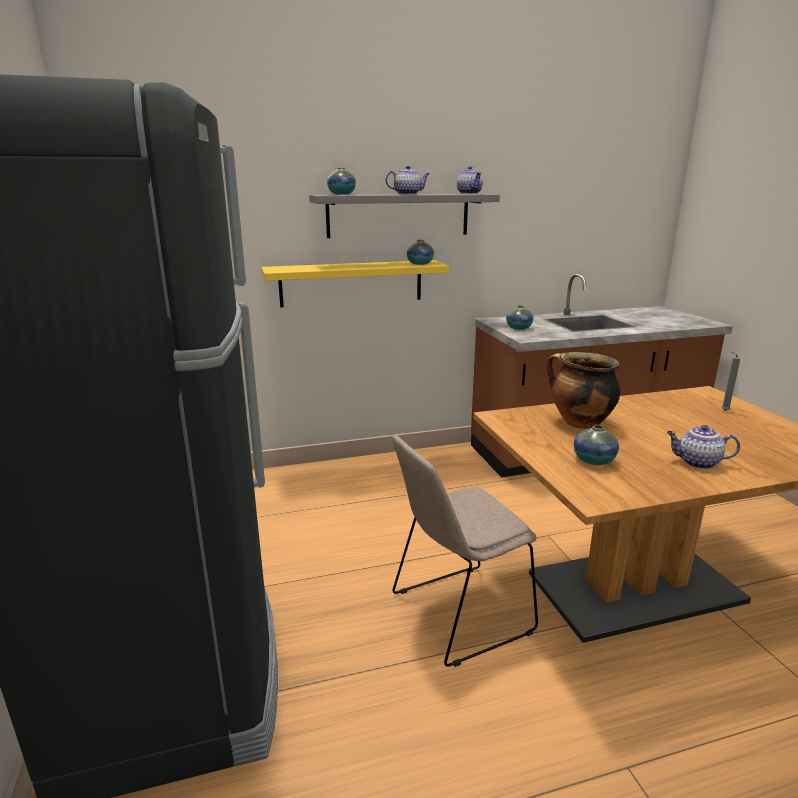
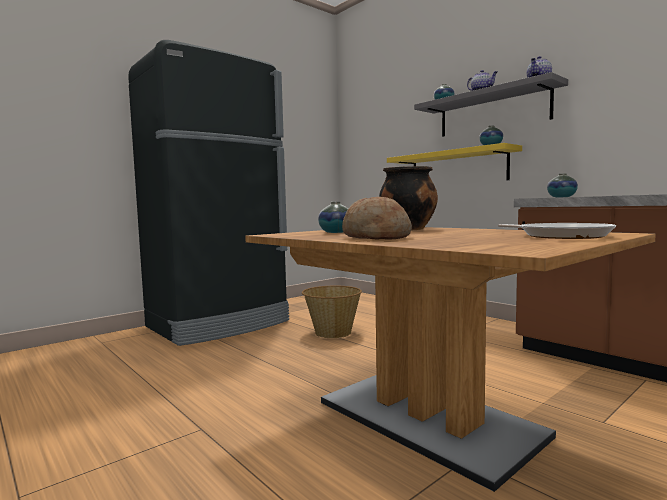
camera: 65 degrees right, 15 degrees down
beige chair [392,434,538,667] -> none
teapot [667,425,740,469] -> bread [342,197,412,240]
grey candle [722,352,740,411] -> frying pan [498,223,616,239]
none -> basket [302,286,362,338]

